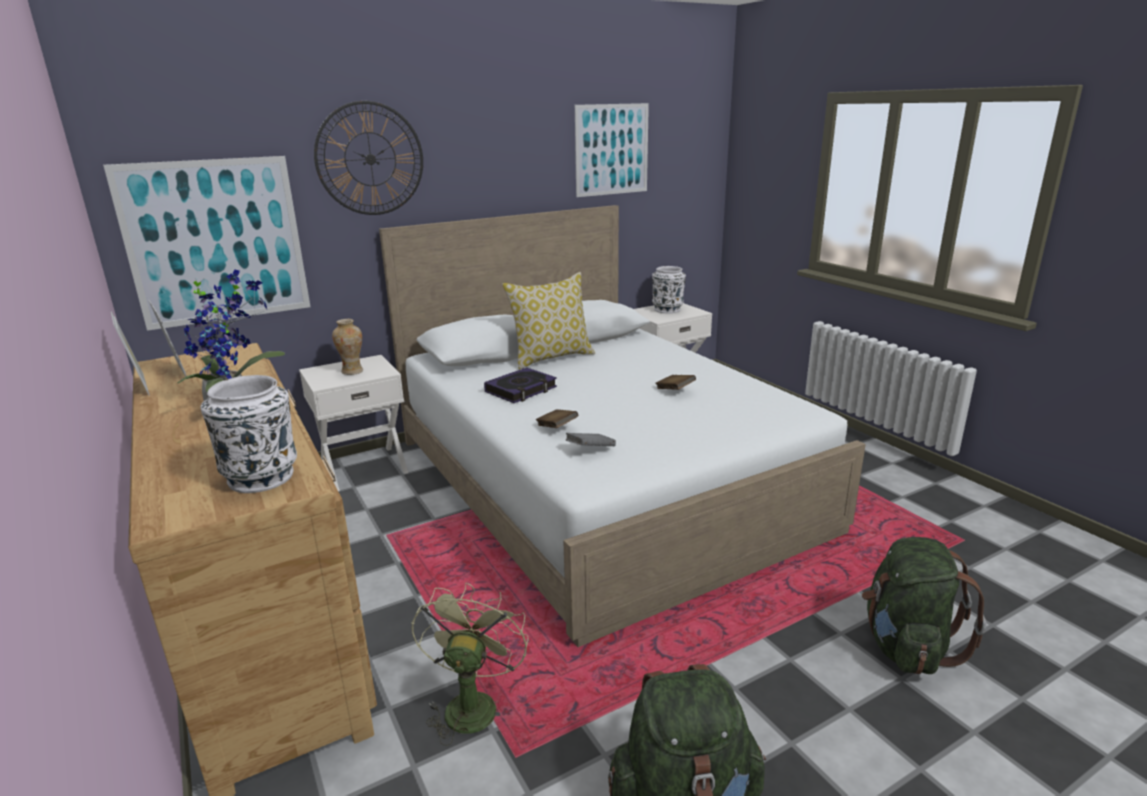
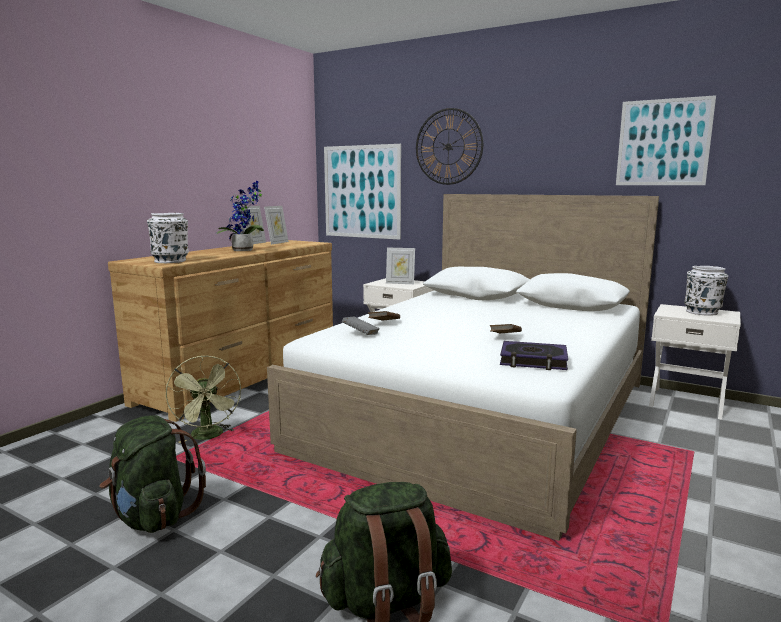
camera: 60 degrees right, 10 degrees down
vase [332,319,363,375] -> picture frame [386,248,415,284]
green fan [411,583,528,746] -> green fan turned 90 degrees clockwise [166,355,241,443]
book [484,367,557,403] -> book moved to [500,341,568,370]
pillow [502,272,595,370] -> none

